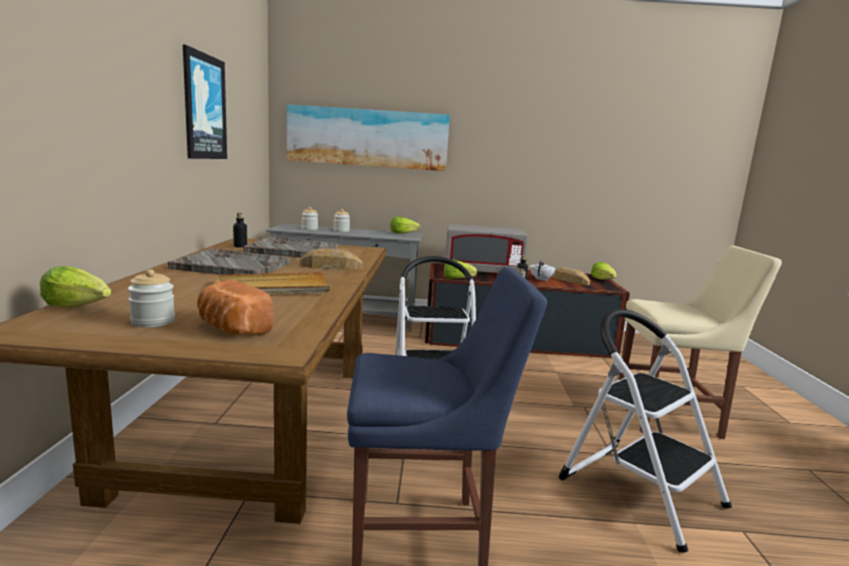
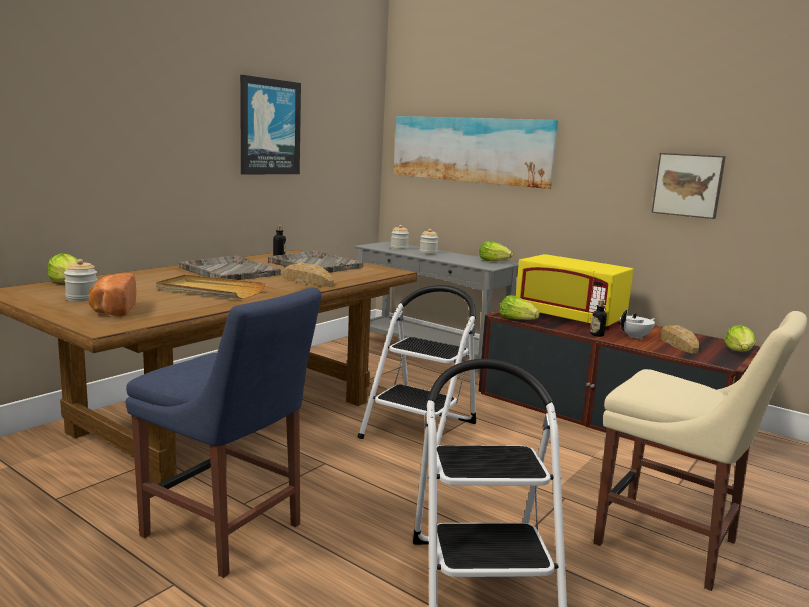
camera: 35 degrees right, 0 degrees up
grey microwave [445,224,528,273] -> yellow microwave [516,254,634,330]
none -> picture [652,153,726,219]

